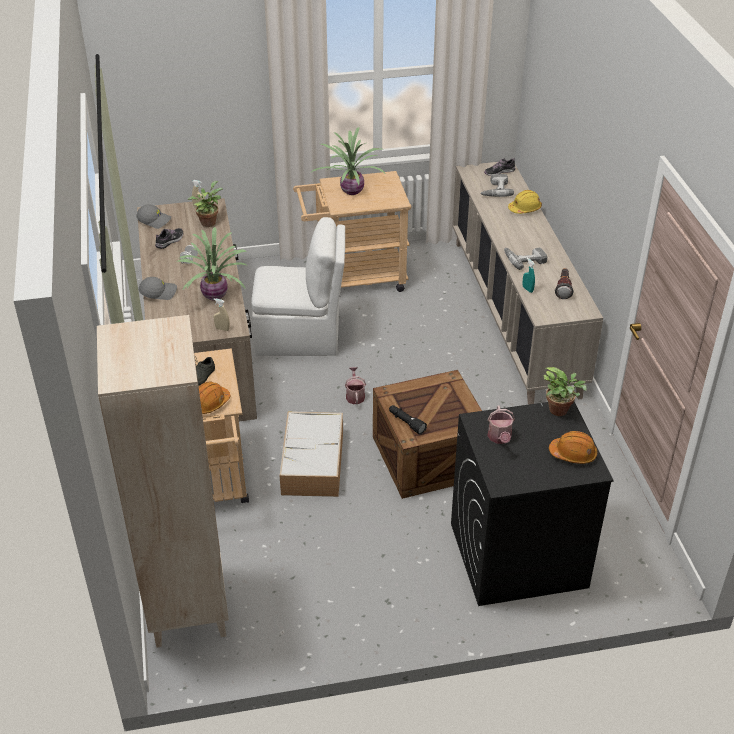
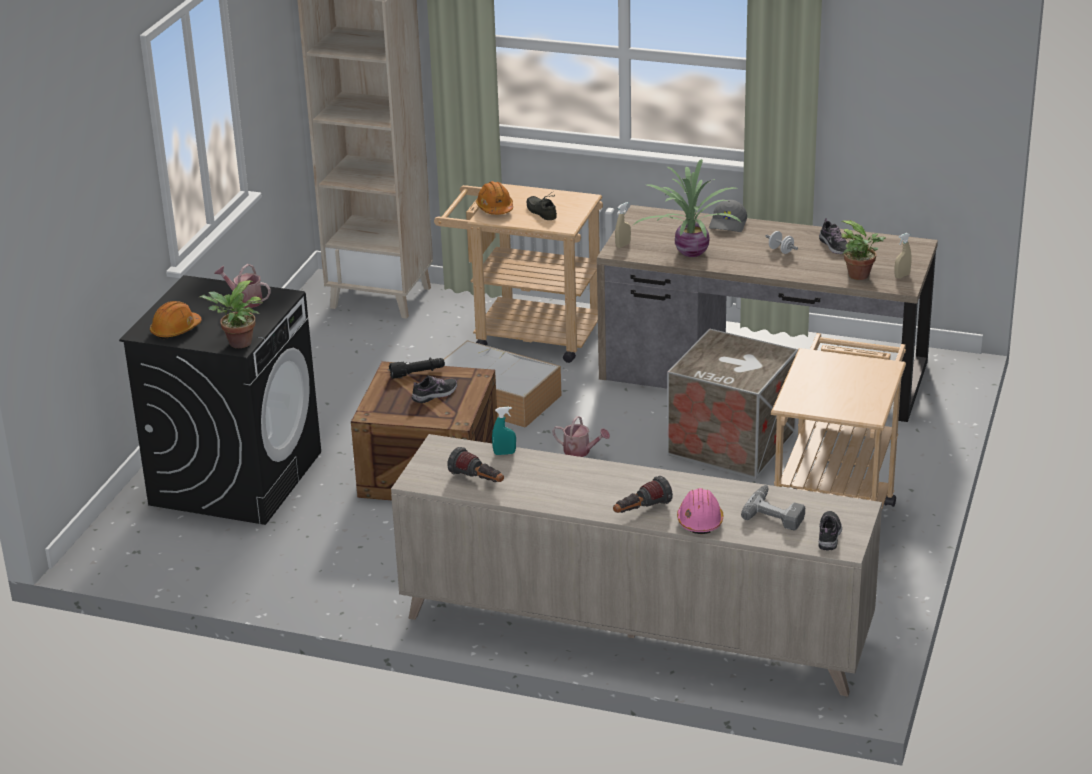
camera: 120 degrees right, 10 degrees down
grey cap [136,204,171,229] -> none
white chair [252,217,345,356] -> crate [667,328,798,479]
potted plant [310,127,385,195] -> none
power drill [504,247,547,270] -> none
yellow hard hat [508,190,542,214] -> pink hard hat [677,488,723,534]
none -> shoe [412,375,457,403]
none -> flashlight [613,476,673,513]

